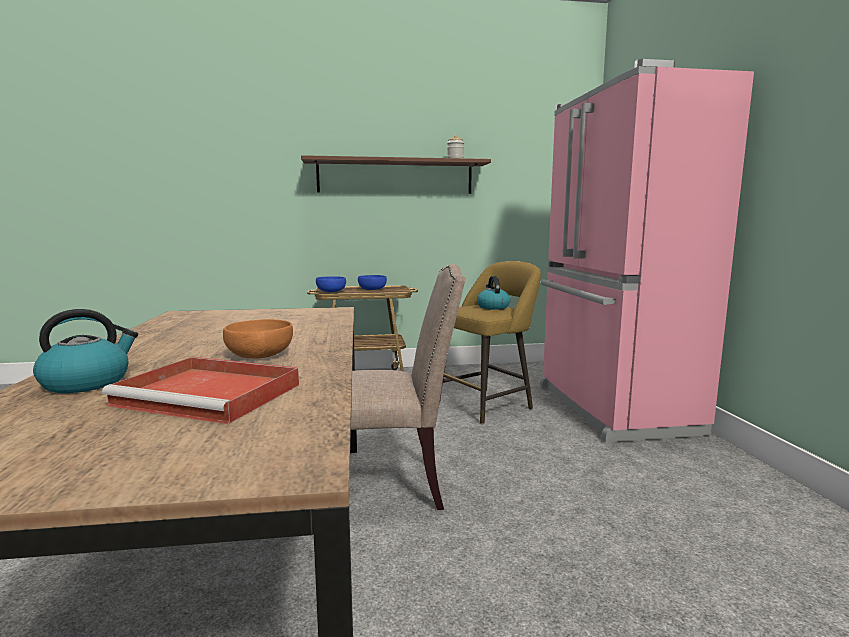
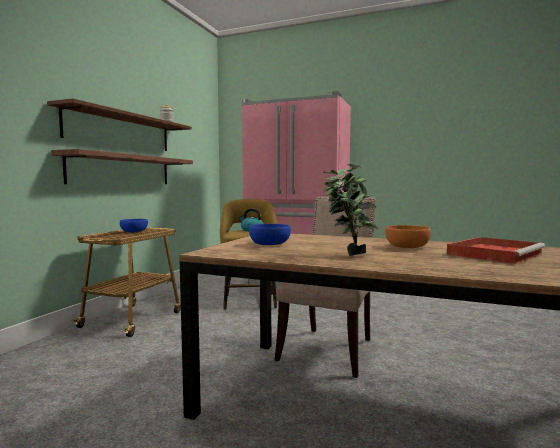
camera: 60 degrees left, 5 degrees down
kettle [33,309,138,393] -> none
blue bowl [316,276,346,292] -> blue bowl moved to [249,224,291,245]
none -> shelf [51,149,193,184]
none -> potted plant [323,164,379,256]

